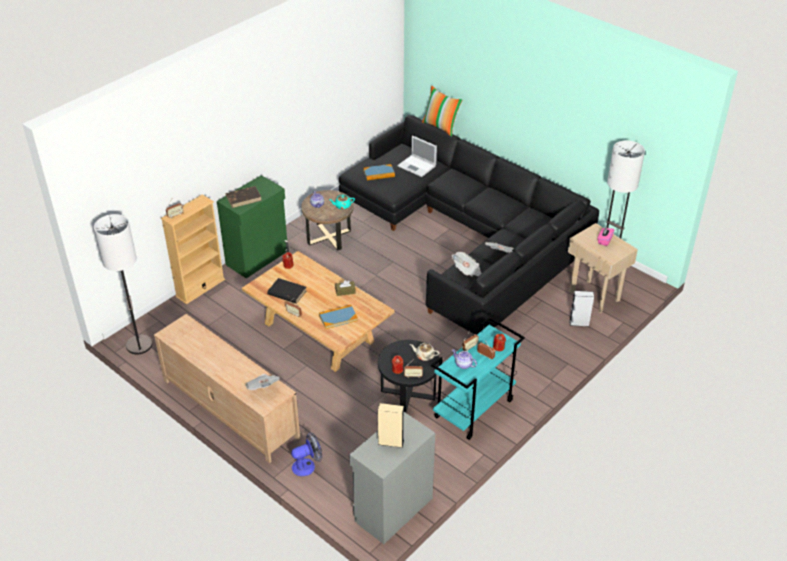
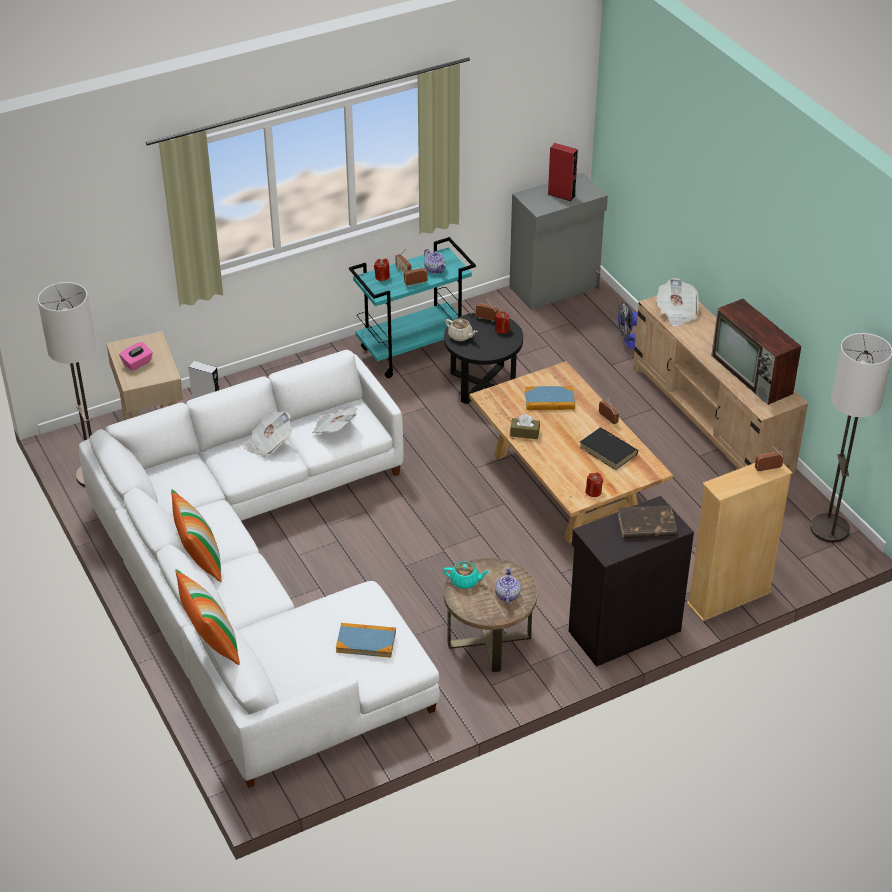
camera: 160 degrees left, 0 degrees up
green cabinet [217,175,289,278] -> black cabinet [569,496,694,667]
black sofa [339,115,599,334] -> white sofa [79,350,440,788]
beige speaker [378,403,404,448] -> red speaker [547,143,578,201]
laptop [397,135,437,177] -> none
none -> pillow [171,489,221,582]
none -> television [711,299,801,405]

